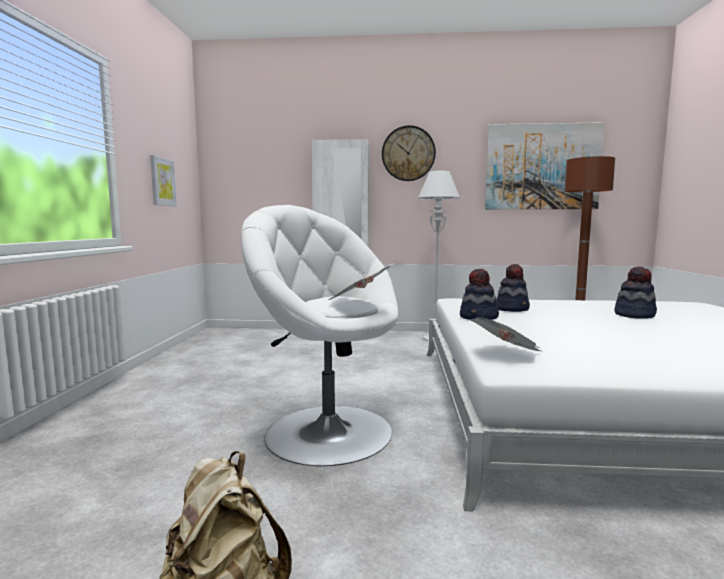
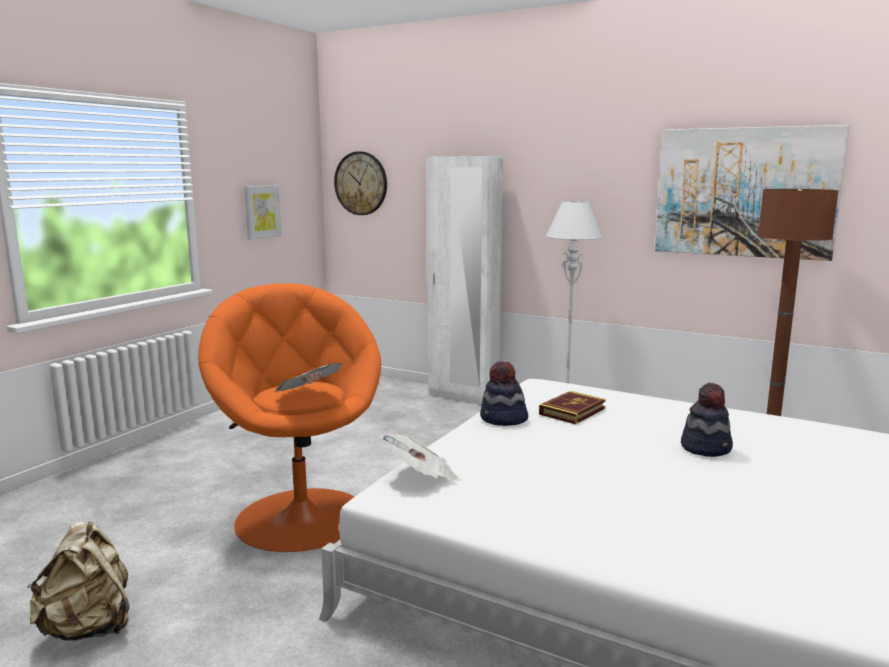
camera: 25 degrees right, 5 degrees up
white armchair [241,205,398,466] -> orange armchair [198,283,381,552]
wall clock [382,125,436,181] -> wall clock moved to [334,151,387,215]
hat [496,264,530,312] -> book [539,391,606,424]

